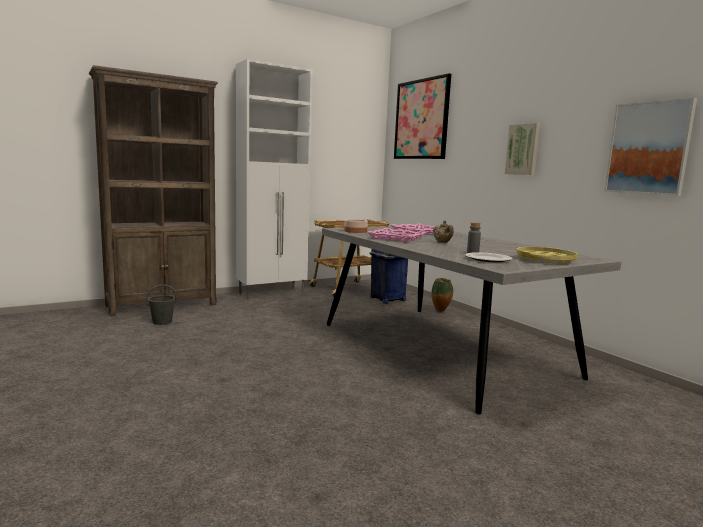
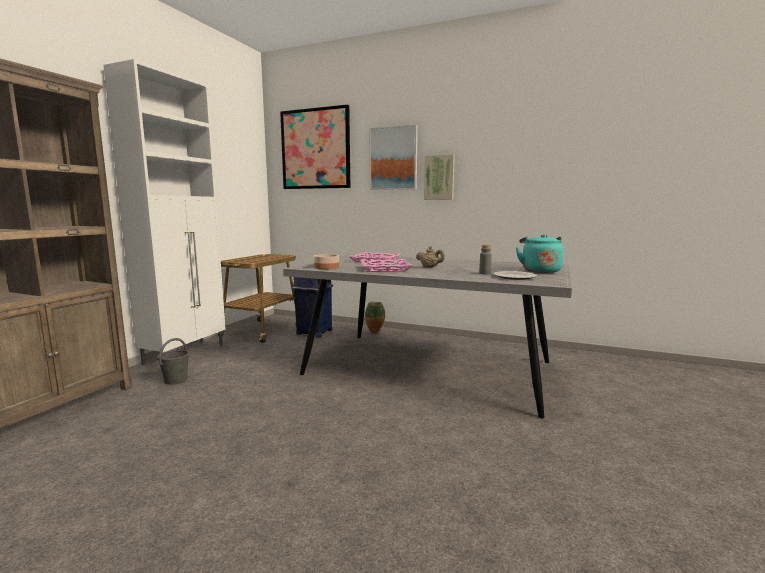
camera: 35 degrees left, 0 degrees up
grey bucket [146,284,177,325] -> grey bucket moved to [157,338,189,385]
yellow tray [517,247,578,264] -> turquoise kettle [516,234,564,273]
picture [605,98,697,196] -> picture moved to [370,125,418,190]

